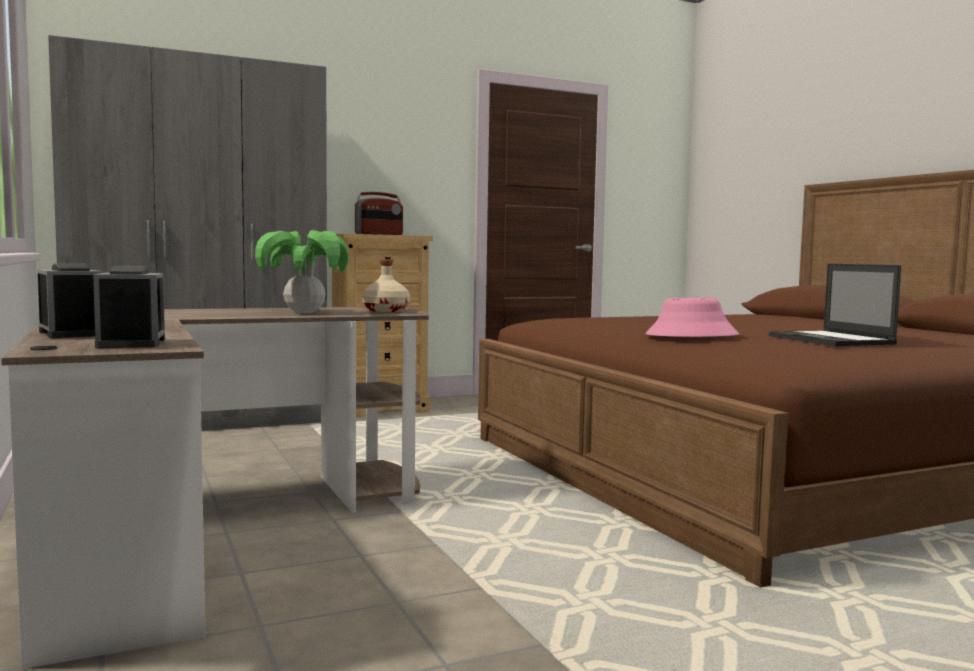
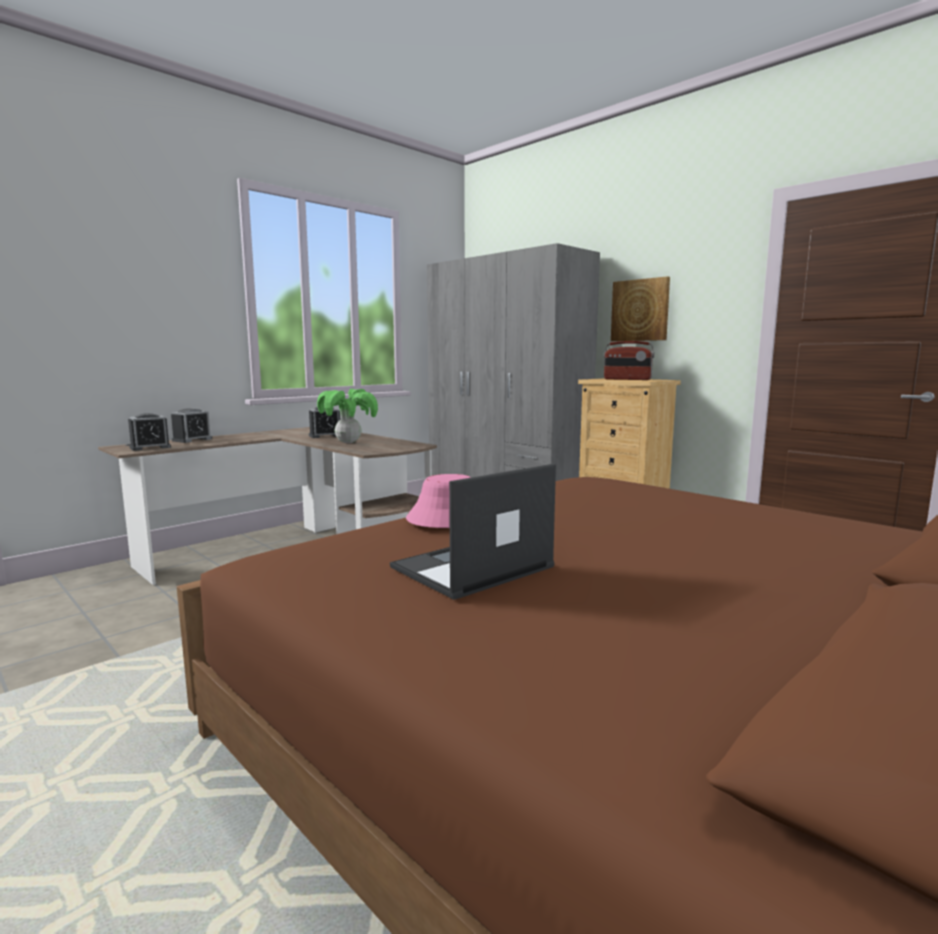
camera: 70 degrees right, 5 degrees up
beige bottle [362,259,410,312] -> none
none -> alarm clock [309,407,340,438]
none -> picture [611,276,670,341]

